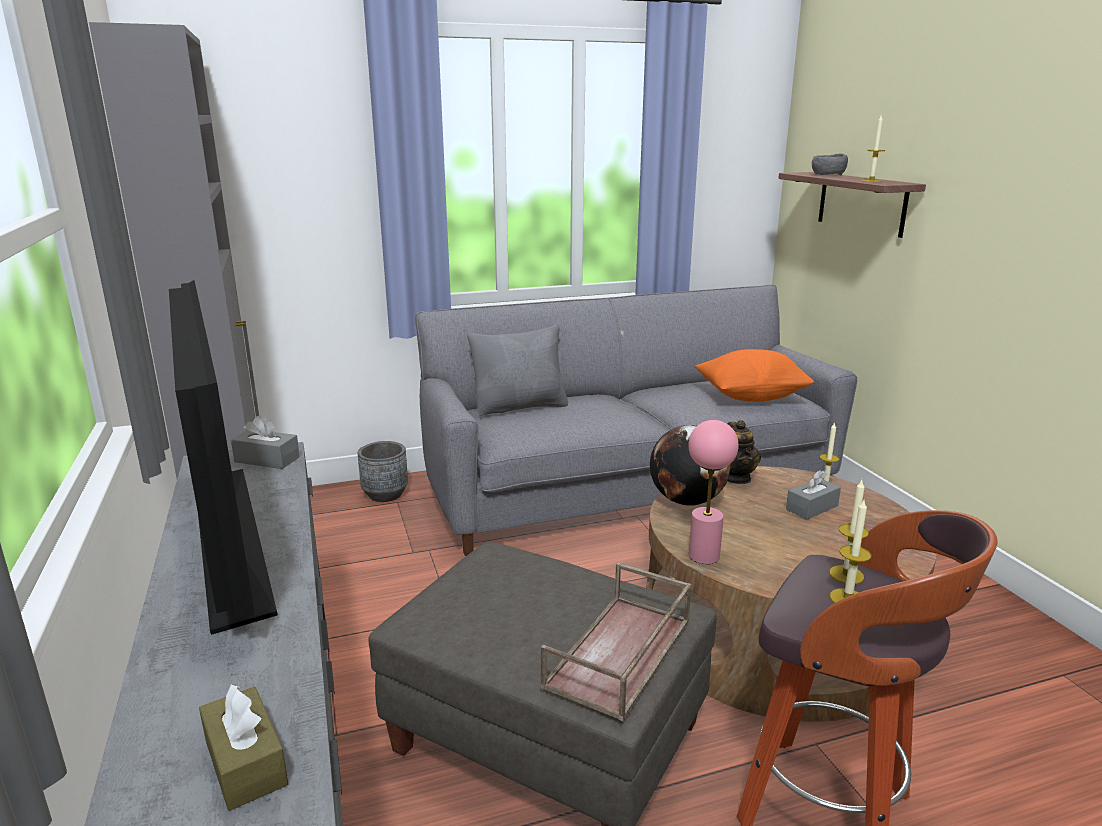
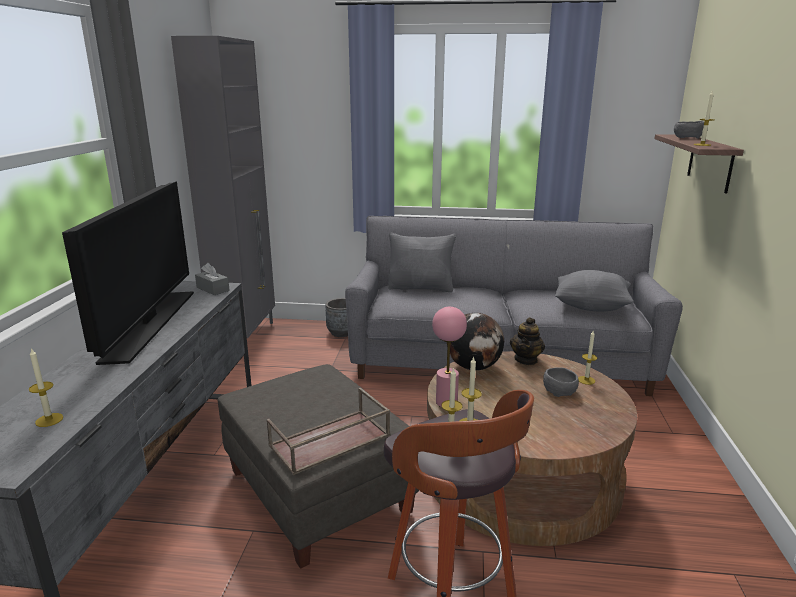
camera: 25 degrees right, 0 degrees up
brown tissue box [199,683,288,811] -> candle [29,348,63,427]
orange pillow [695,349,814,402] -> grey pillow [555,270,634,311]
grey tissue box [786,470,841,520] -> grey bowl [543,368,579,397]

